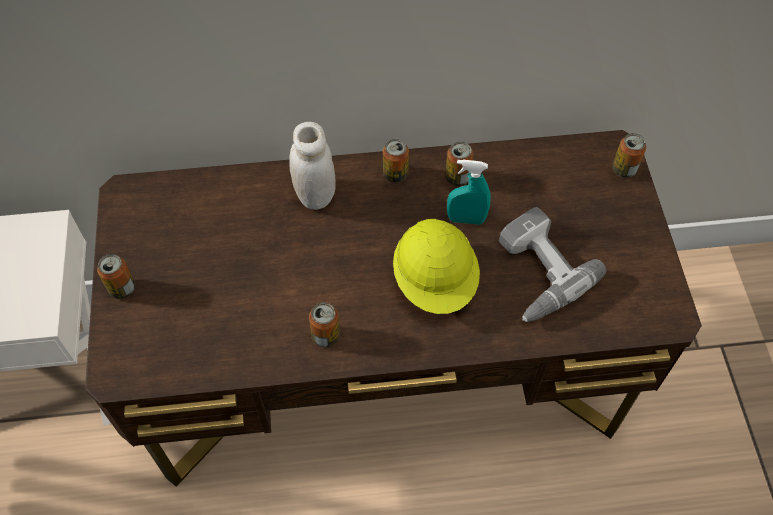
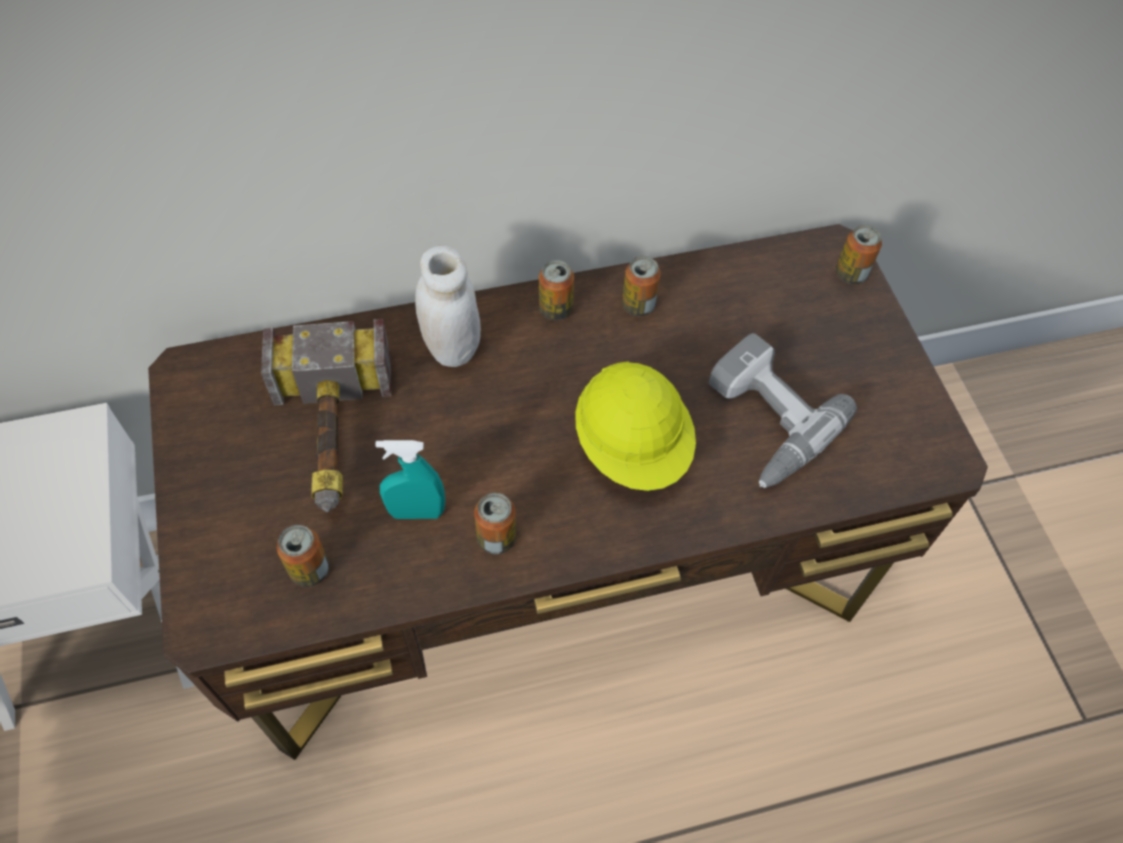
camera: 10 degrees left, 0 degrees up
can [97,254,135,299] -> can moved to [277,525,329,587]
turquoise spray bottle [447,160,491,225] -> turquoise spray bottle moved to [376,440,445,519]
none -> hammer [261,319,391,512]

